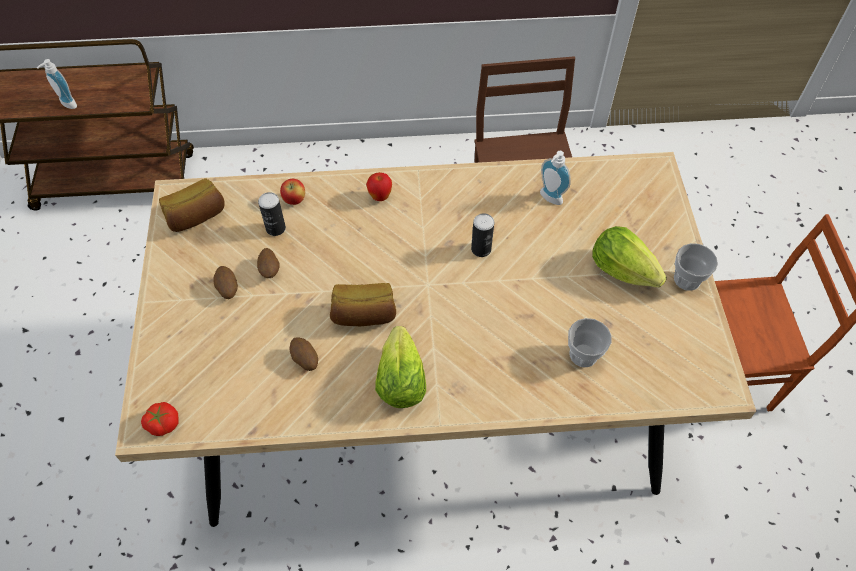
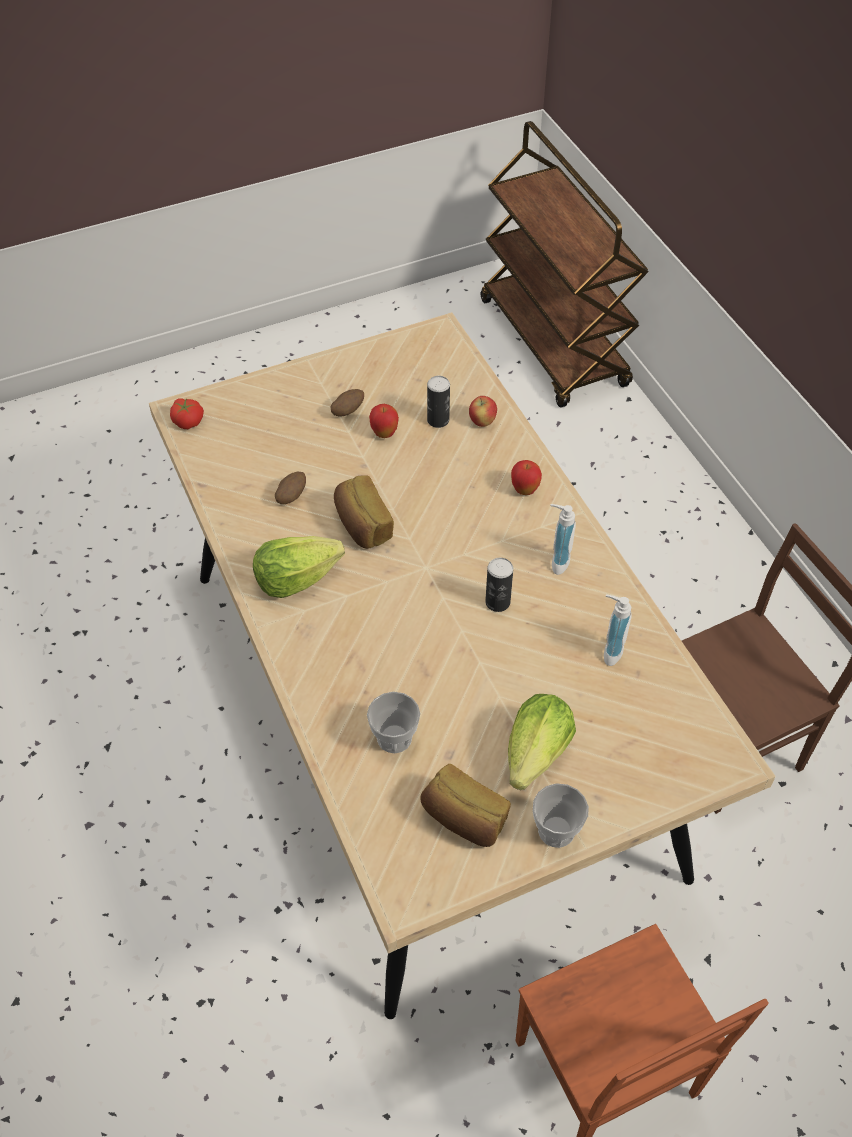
camera: 70 degrees right, 5 degrees down
soap dispenser [37,59,77,109] -> soap dispenser moved to [550,504,576,575]
bread [159,178,225,232] -> bread moved to [420,764,511,847]
potato [257,248,280,278] -> apple [369,404,399,438]

